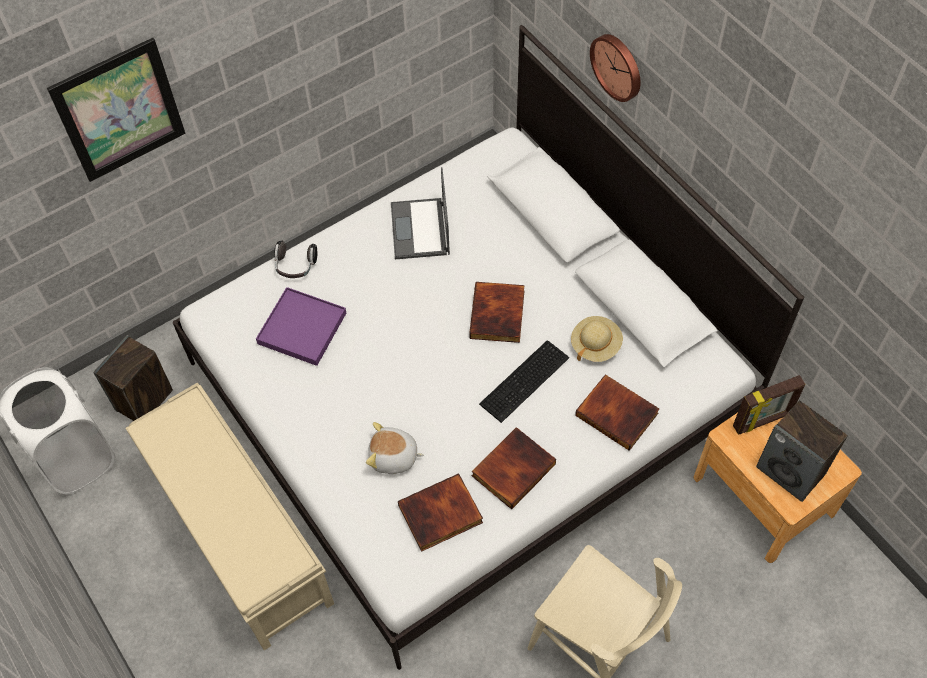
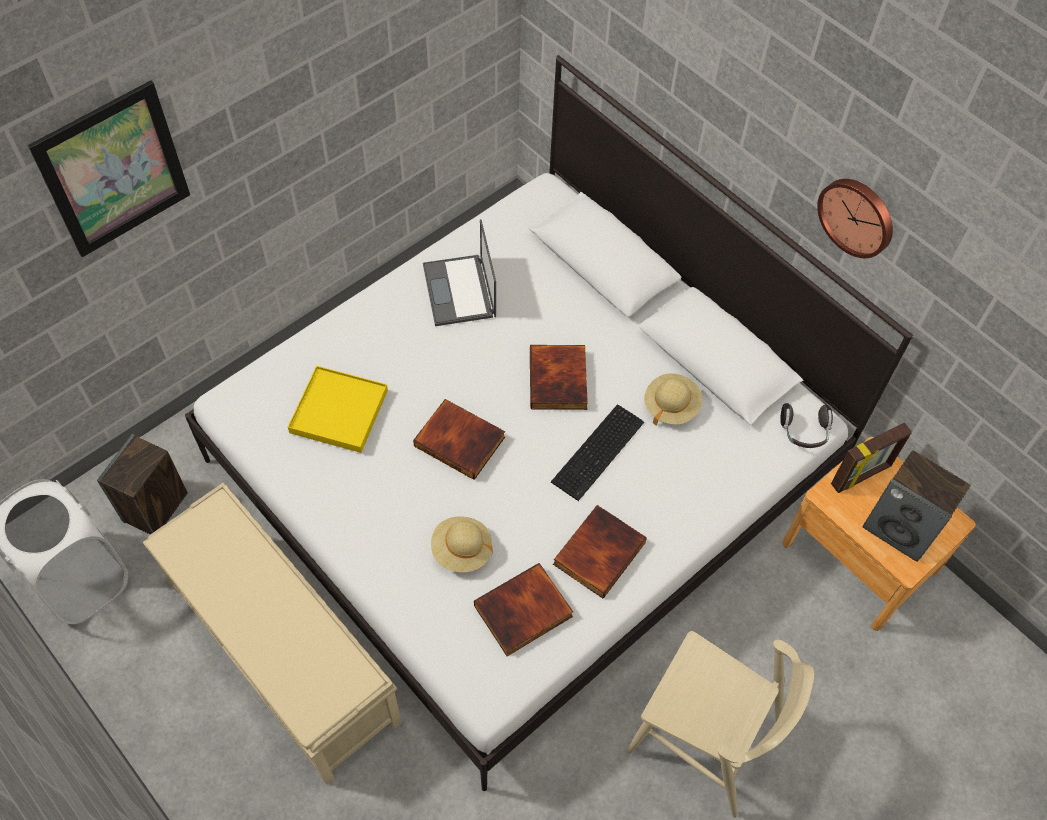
camera: 10 degrees left, 0 degrees up
purple tray [256,287,346,366] -> yellow tray [288,366,388,453]
headphones [274,240,317,278] -> headphones moved to [780,403,833,448]
plush toy [366,422,424,474] -> beige hat [431,516,493,572]
book [575,374,659,451] -> book moved to [413,399,505,480]
wall clock [590,34,640,102] -> wall clock moved to [817,179,893,258]

